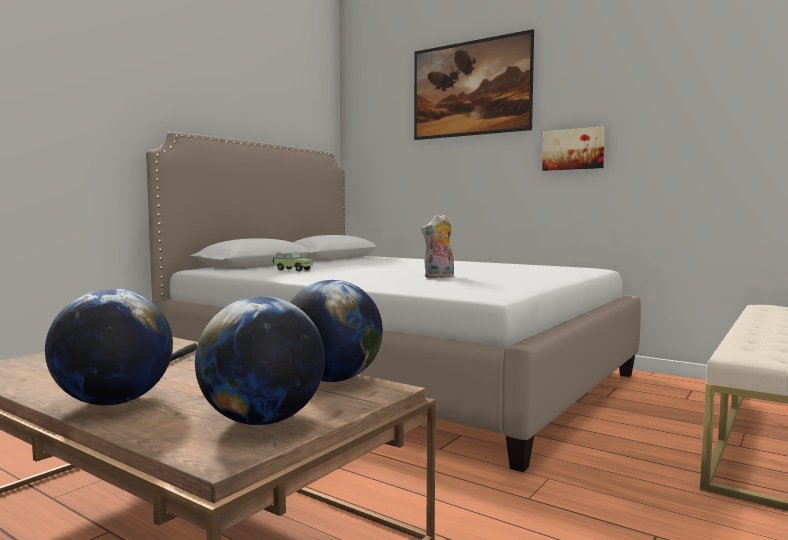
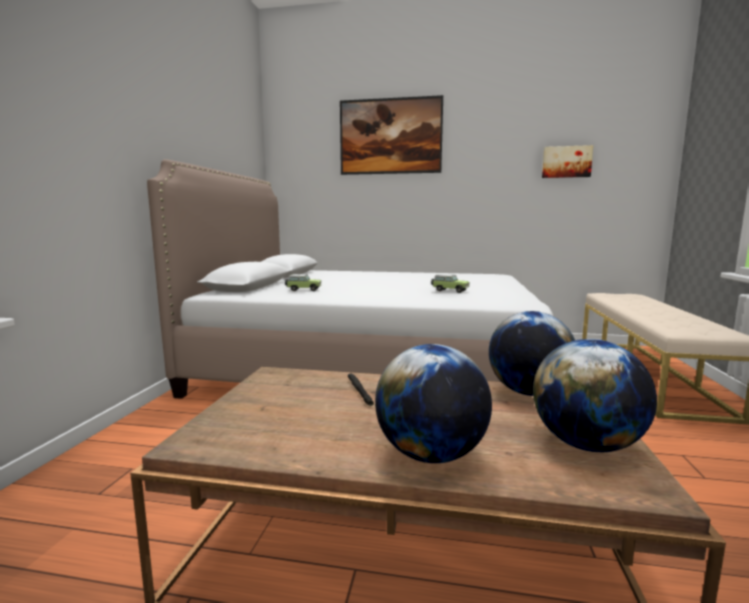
camera: 25 degrees left, 5 degrees up
plush toy [421,214,454,278] -> toy car [431,274,470,293]
picture [542,126,605,171] -> picture moved to [542,145,593,178]

